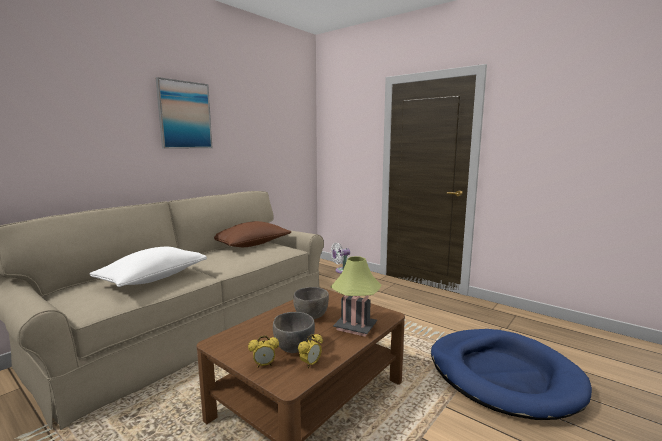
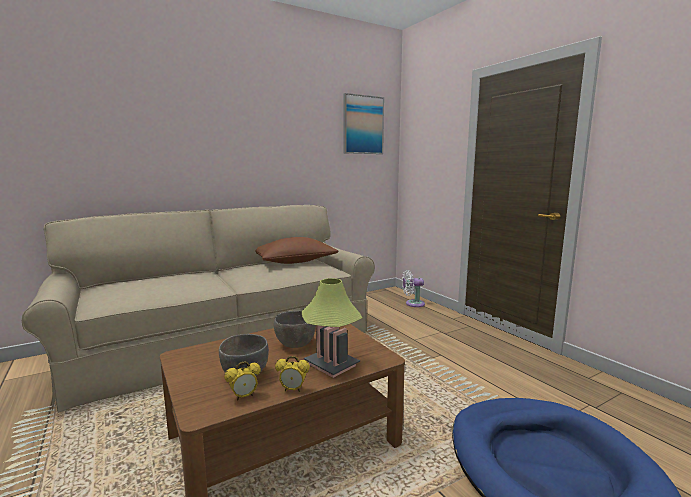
camera: 20 degrees right, 0 degrees up
white pillow [90,247,207,287] -> none
picture [156,77,212,149] -> picture moved to [344,93,384,154]
alarm clock [248,335,279,368] -> alarm clock moved to [275,356,310,392]

